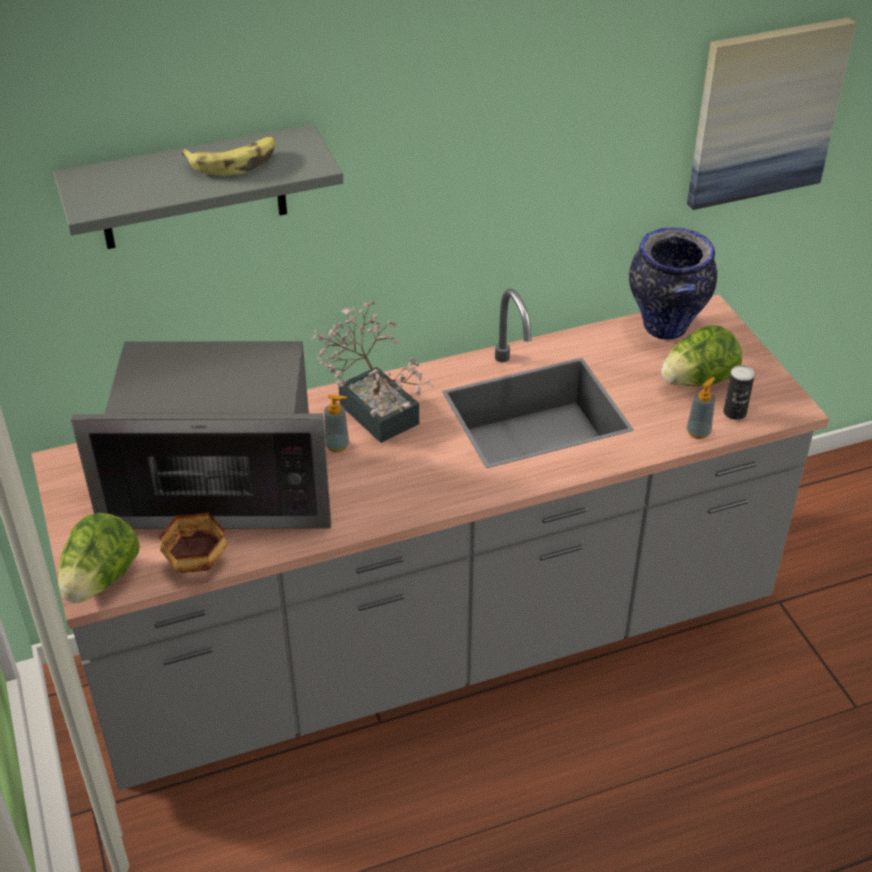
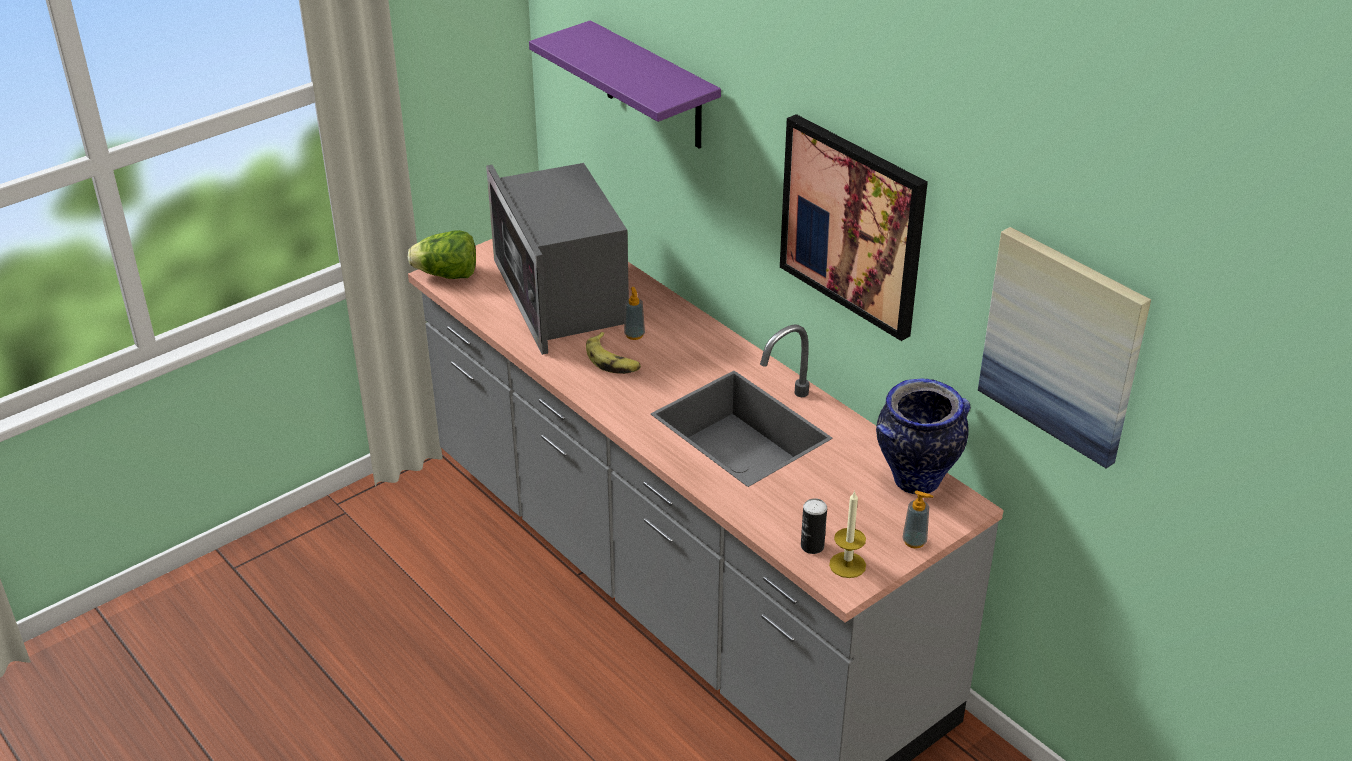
camera: 70 degrees right, 5 degrees down
grey shelf [53,125,344,249] -> purple shelf [529,20,721,149]
bowl [159,513,229,573] -> none
banana [182,137,275,176] -> banana moved to [586,332,641,374]
potted plant [312,301,434,443] -> none
lettuce [661,325,742,386] -> none
soap dispenser [687,377,715,439] -> soap dispenser moved to [902,490,933,548]
none -> picture [780,114,928,341]
none -> candle [829,490,866,578]

